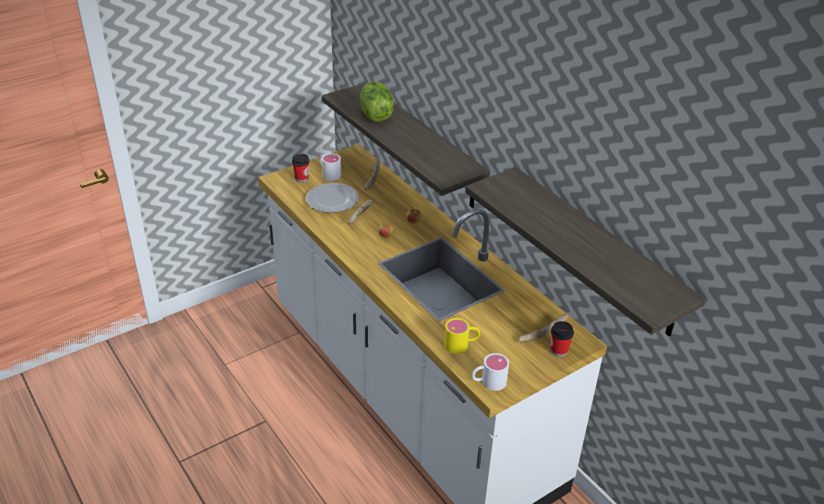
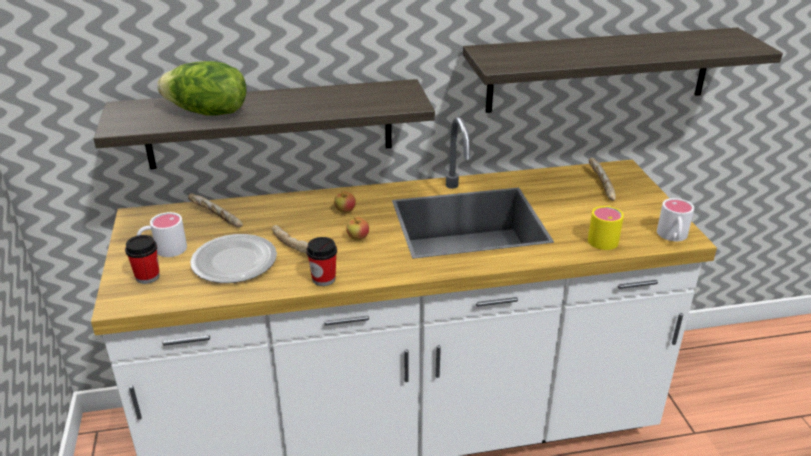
camera: 65 degrees left, 5 degrees down
cup [551,321,574,357] -> cup moved to [306,237,337,286]

